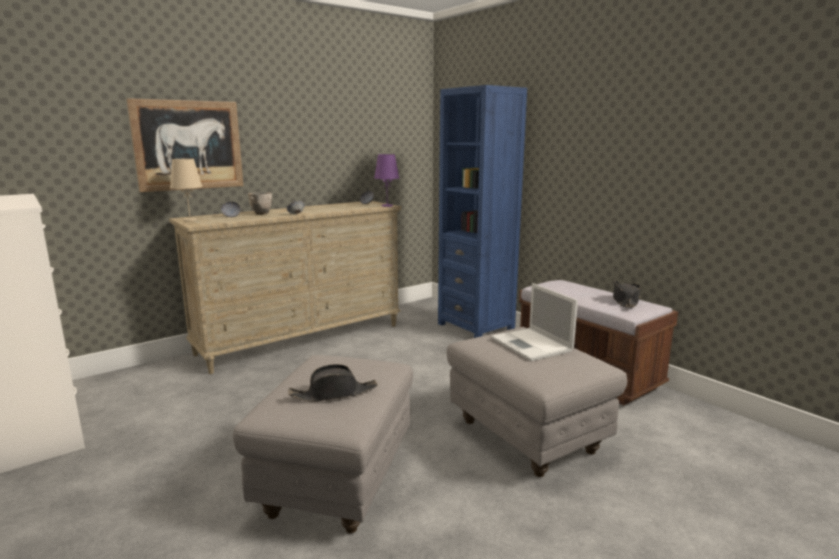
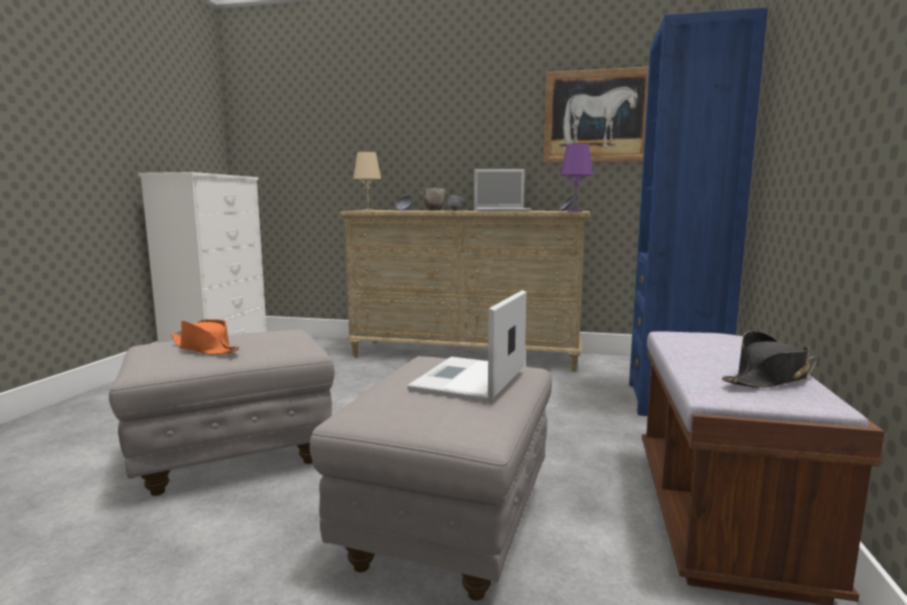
camera: 50 degrees right, 5 degrees down
picture [127,98,243,192] -> picture moved to [543,67,649,163]
black hat [288,364,377,402] -> orange hat [171,319,240,355]
none -> laptop [474,169,531,211]

